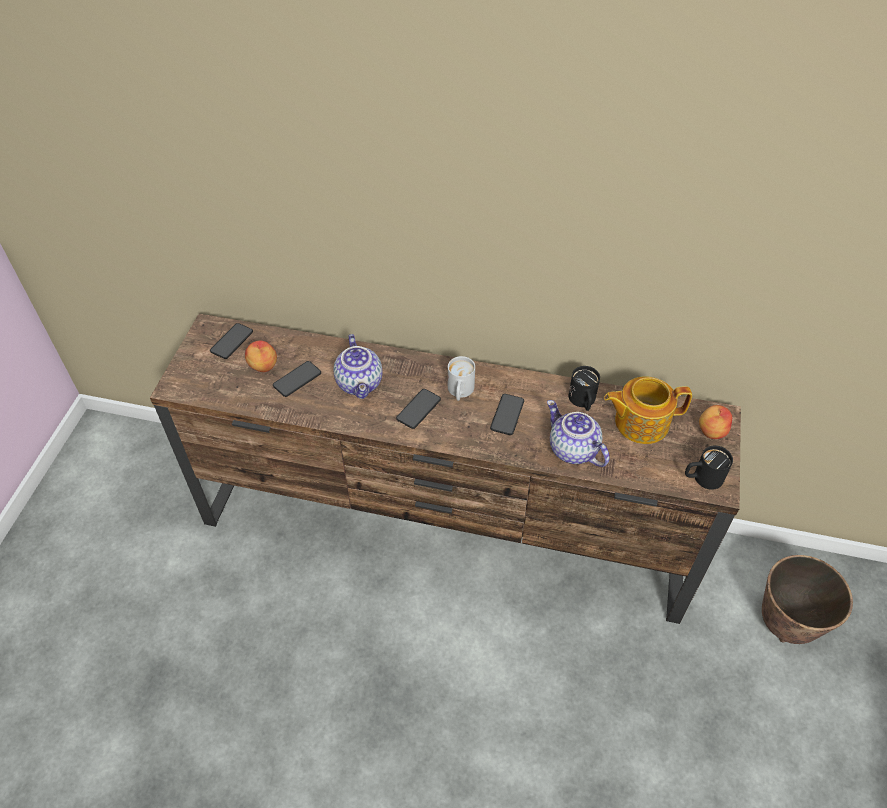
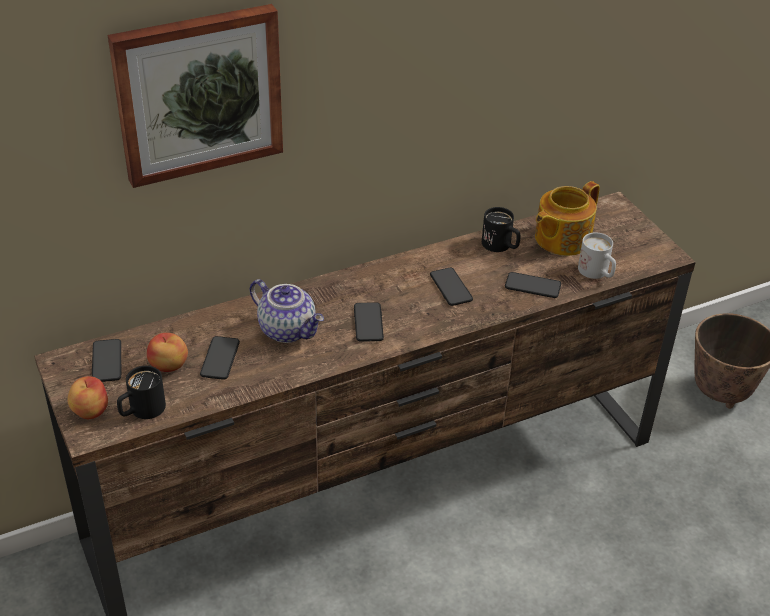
camera: 40 degrees left, 10 degrees down
white mug [448,356,475,401] -> white mug moved to [578,232,616,279]
teapot [547,400,609,467] -> phone [505,272,561,298]
black mug [685,445,733,490] -> black mug moved to [117,366,166,419]
apple [699,405,732,439] -> apple moved to [67,376,108,419]
none -> picture [108,4,283,188]

